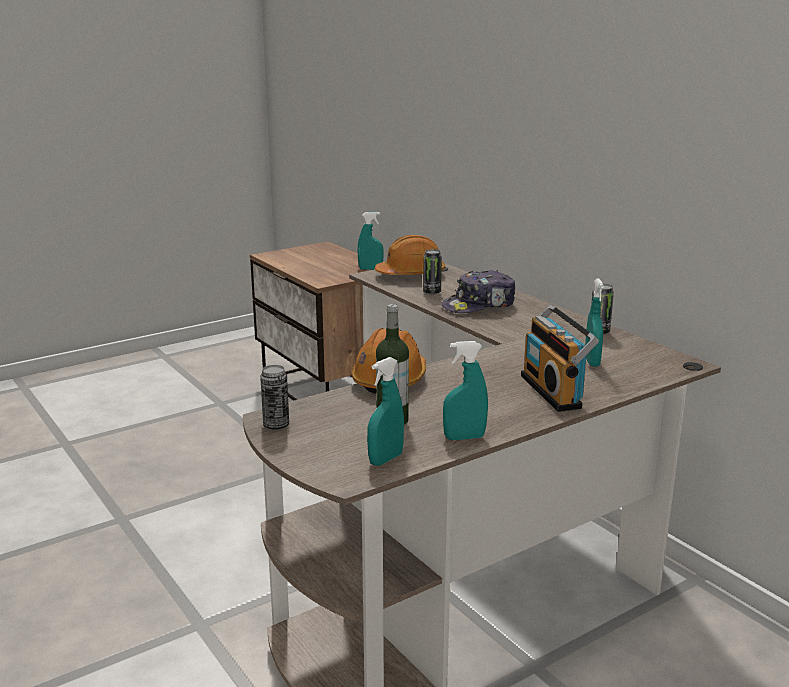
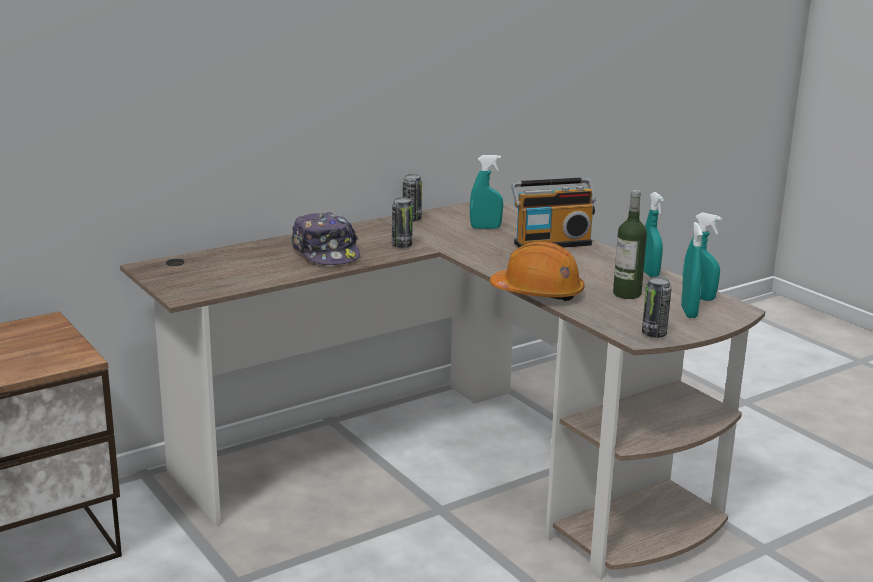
camera: 90 degrees left, 0 degrees up
turquoise spray bottle [358,212,384,270] -> turquoise spray bottle moved to [681,222,703,318]
orange hard hat [375,235,445,275] -> none
can [423,249,442,294] -> can moved to [392,197,413,248]

